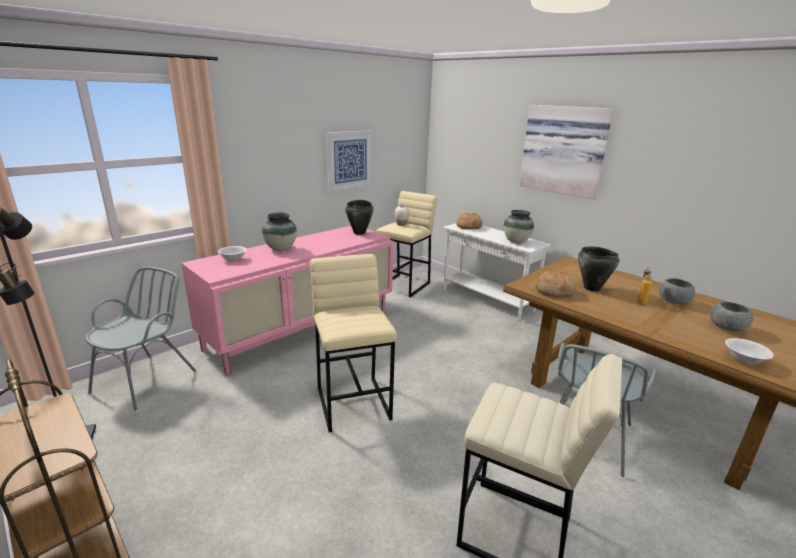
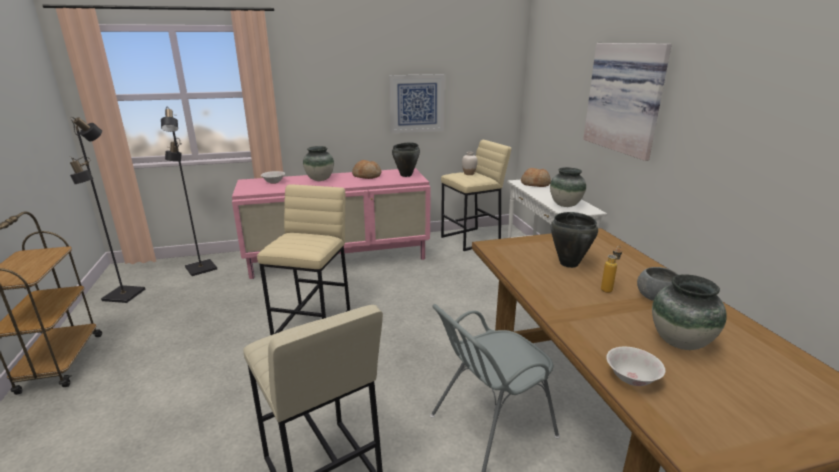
camera: 30 degrees right, 0 degrees up
grey chair [85,267,198,413] -> black floor lamp [161,107,217,276]
bread [536,271,576,297] -> bread moved to [352,160,382,179]
grey bowl [710,301,753,331] -> vase [652,274,727,350]

